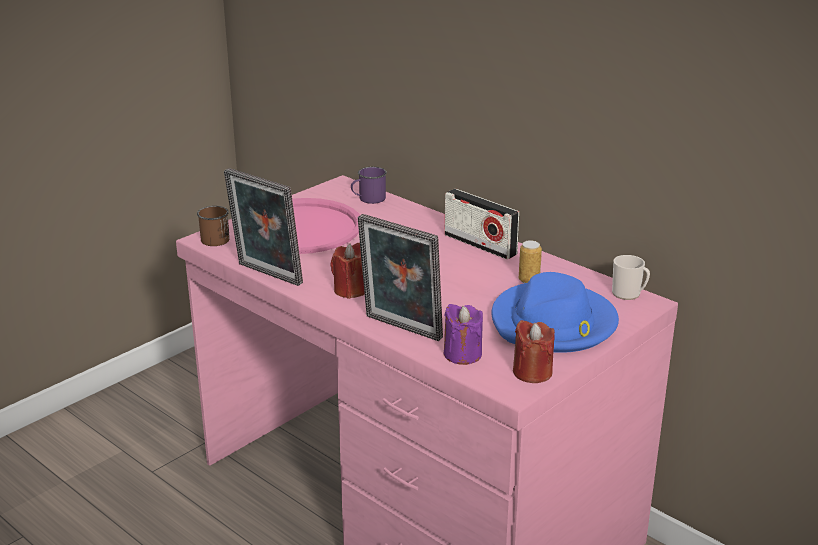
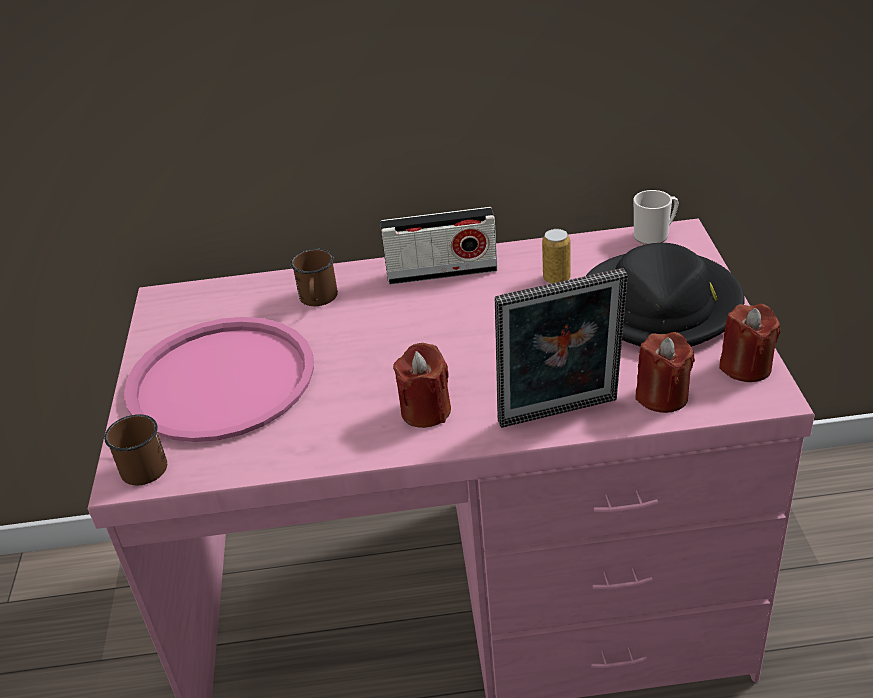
camera: 45 degrees left, 10 degrees up
picture frame [224,168,303,286] -> none
purple mug [351,167,387,204] -> none
purple candle [444,304,483,365] -> red candle [635,332,695,413]
blue hat [491,272,619,353] -> black hat [586,243,745,347]
none -> brown mug [291,249,338,306]

